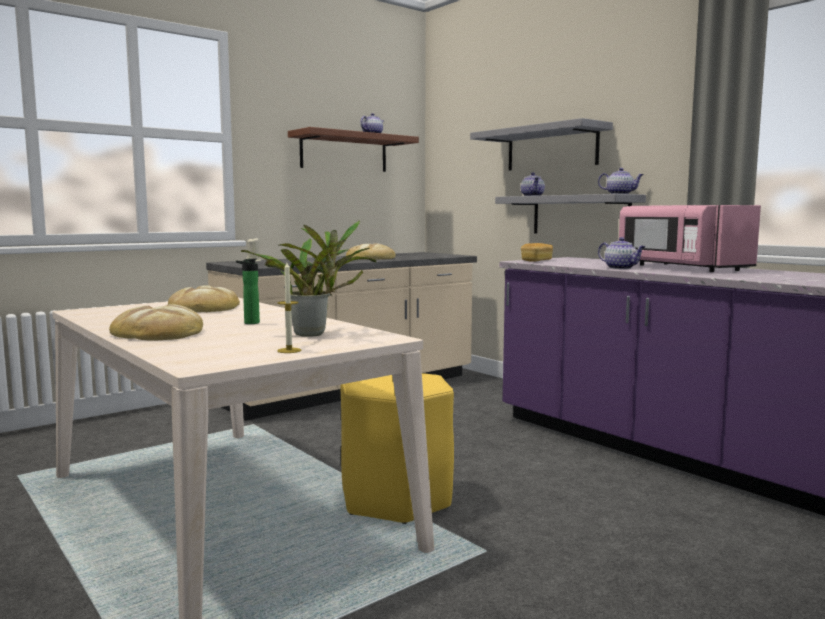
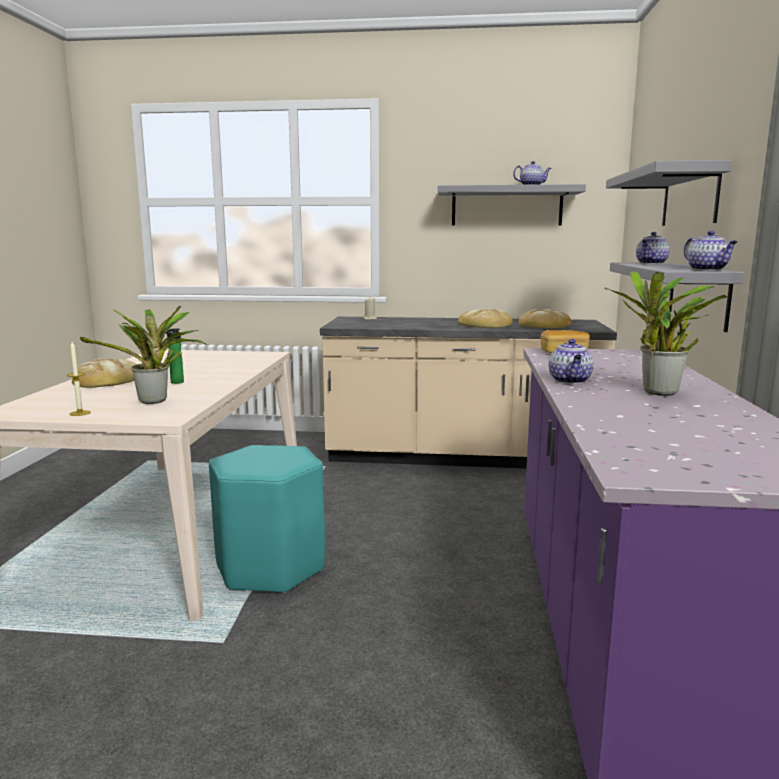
camera: 45 degrees right, 5 degrees up
bread [168,285,240,312] -> bread moved to [519,309,572,328]
brown shelf [288,127,419,172] -> grey shelf [438,184,586,226]
yellow stool [340,373,454,524] -> turquoise stool [209,445,325,594]
pink microwave [619,205,761,272] -> potted plant [604,271,727,396]

